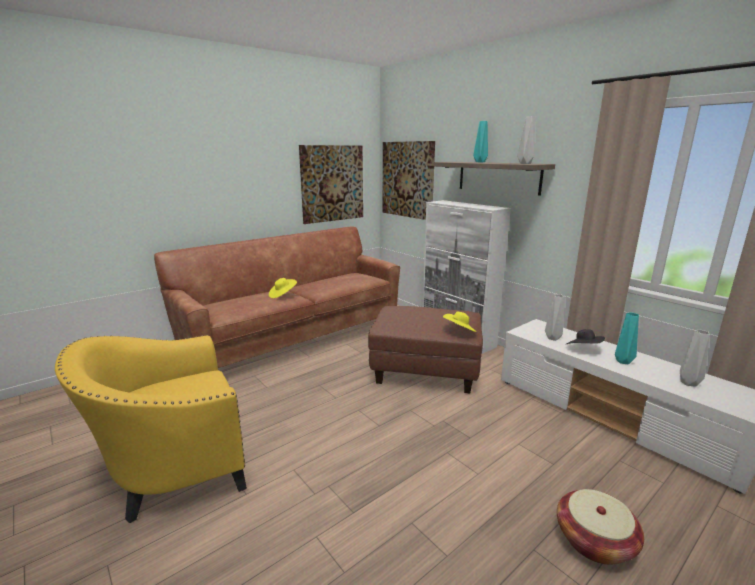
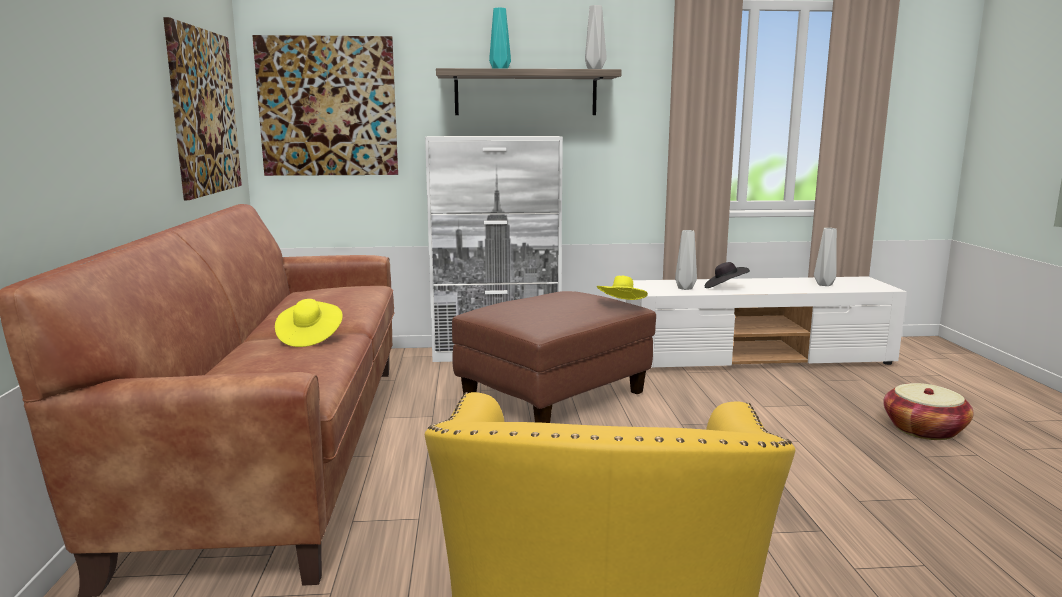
camera: 55 degrees left, 5 degrees down
turquoise vase [615,312,639,364] -> none

